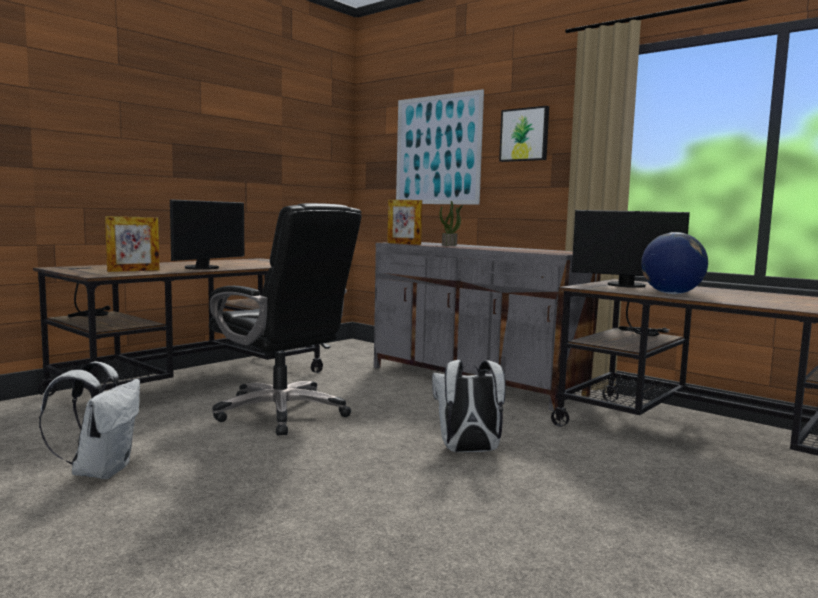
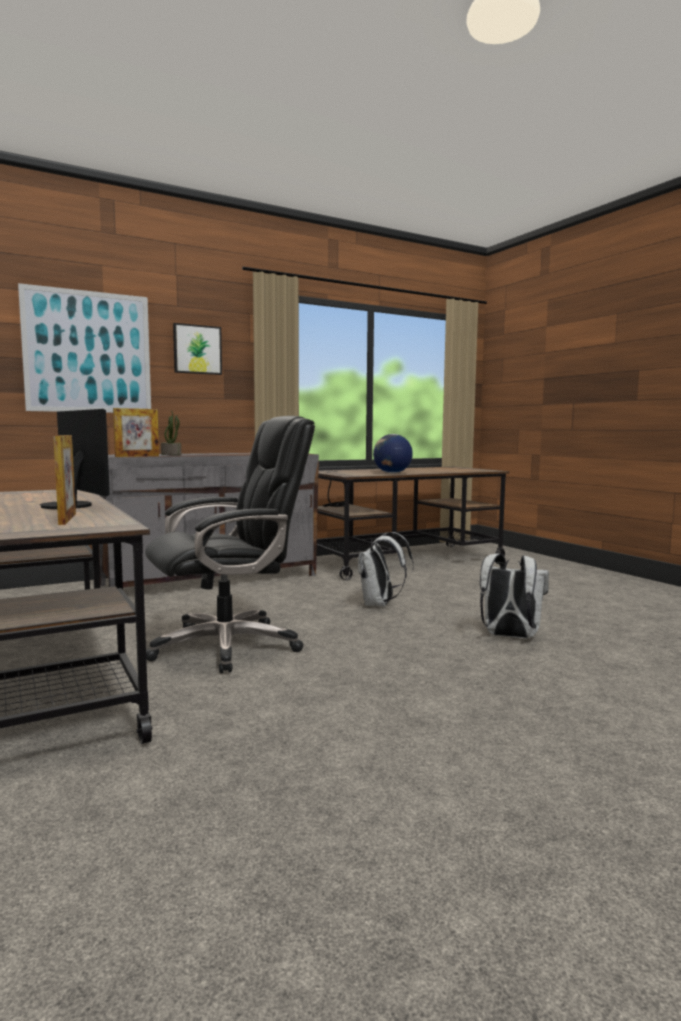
camera: 70 degrees left, 0 degrees up
white backpack [39,361,140,479] -> white backpack moved to [480,553,549,638]
monitor [572,210,690,288] -> none

